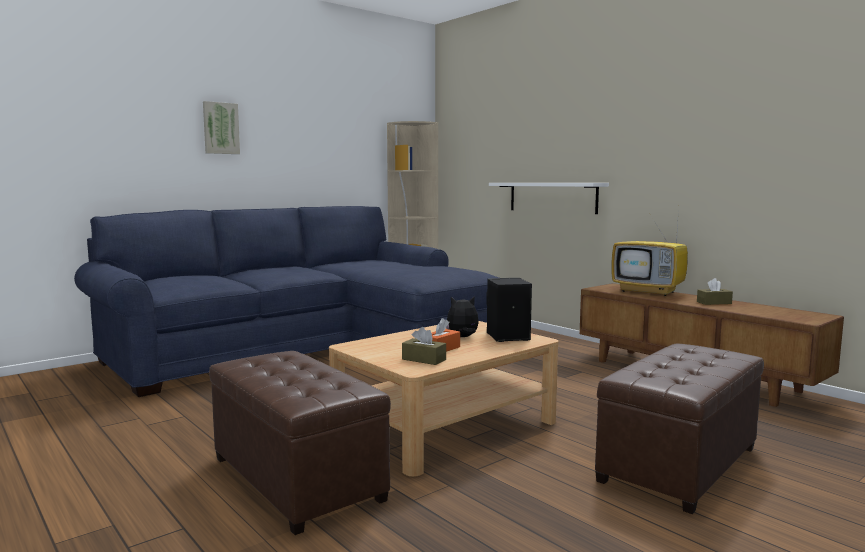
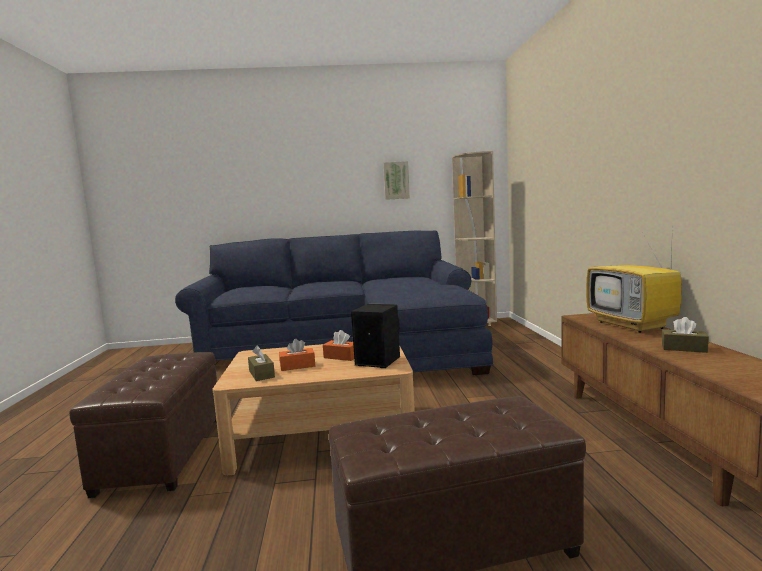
camera: 35 degrees right, 0 degrees up
picture [203,101,240,154] -> picture moved to [383,161,410,200]
plush toy [446,296,479,337] -> orange tissue box [323,330,354,361]
white shelf [489,183,609,214] -> none

